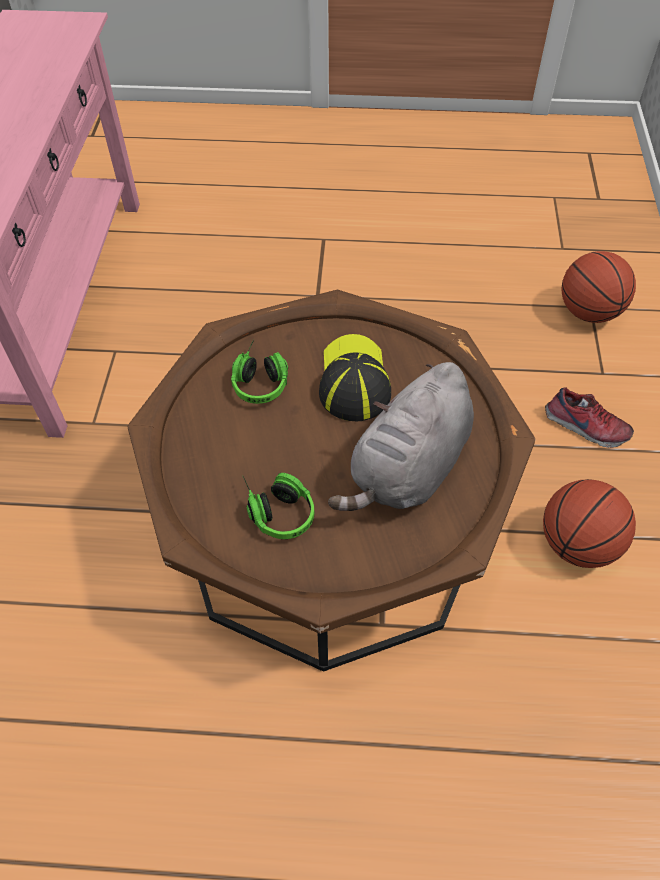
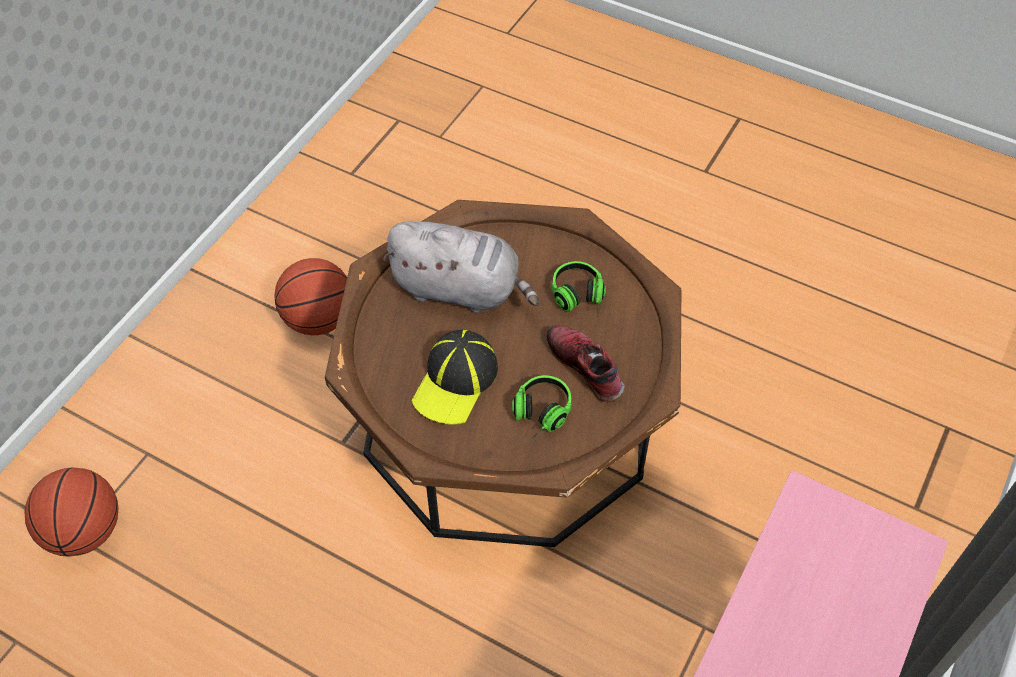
camera: 155 degrees left, 0 degrees up
grey plush toy [328,362,474,511] -> grey plush toy turned 45 degrees clockwise [382,221,539,313]
shoe [545,387,634,448] -> shoe moved to [547,325,625,403]

